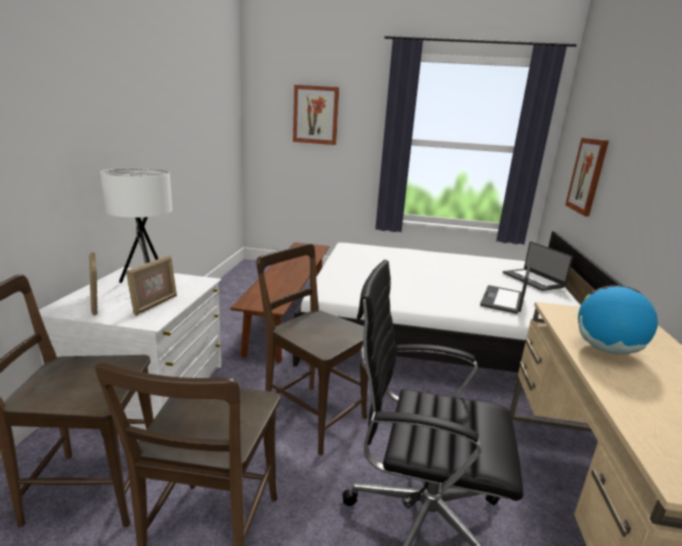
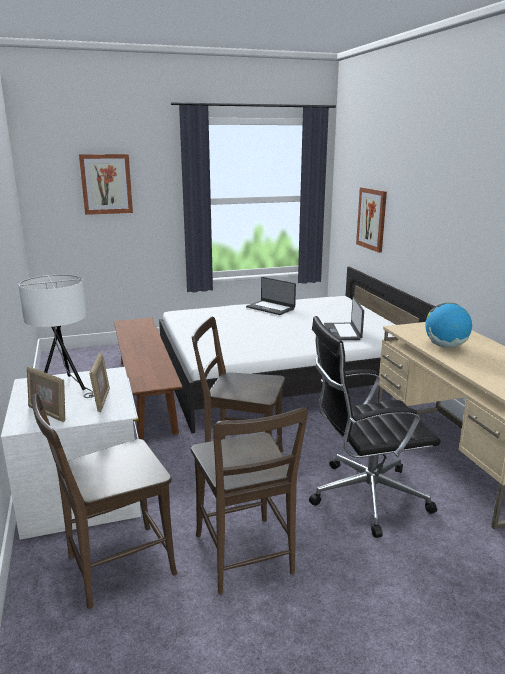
camera: 25 degrees left, 0 degrees up
laptop [503,242,573,291] -> laptop moved to [246,277,296,315]

